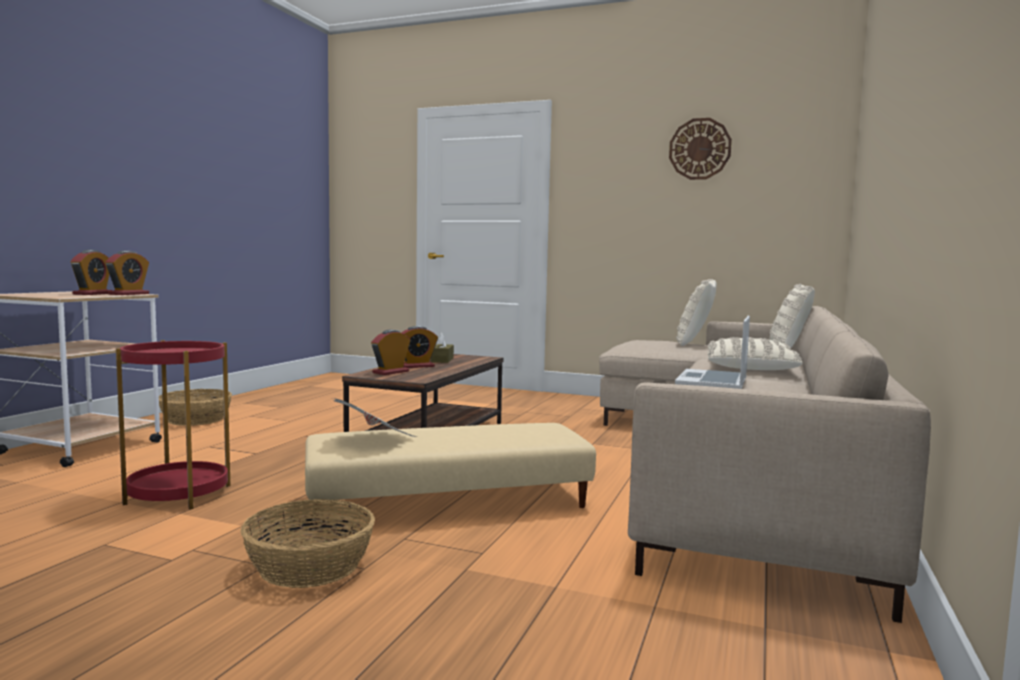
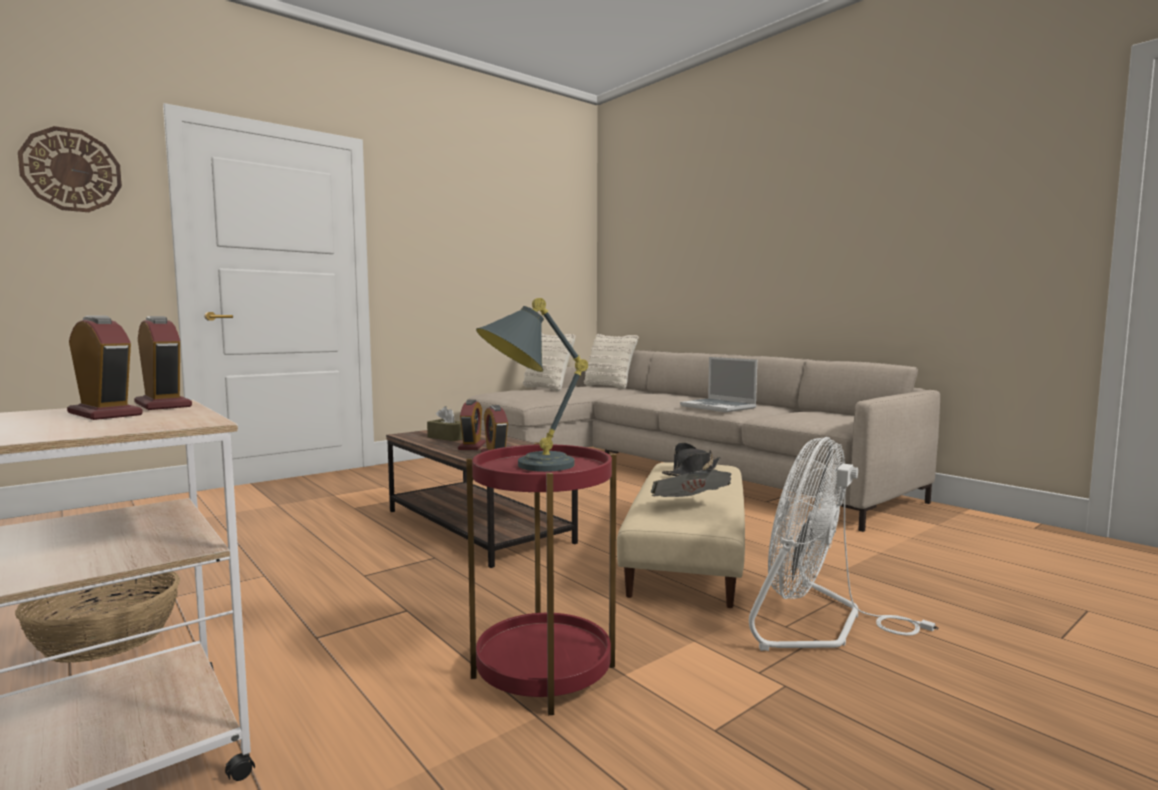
camera: 60 degrees left, 0 degrees up
basket [240,499,375,588] -> white fan [749,437,939,651]
wall clock [669,118,732,180] -> wall clock moved to [18,126,122,212]
beige pillow [708,337,803,370] -> none
none -> grey table lamp [476,298,588,472]
none -> black hat [662,442,721,476]

